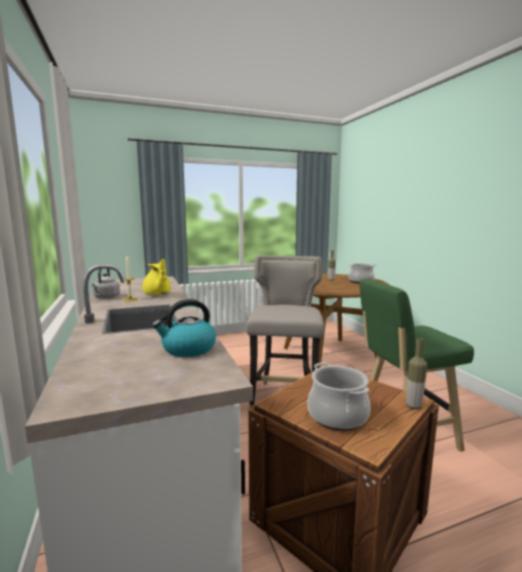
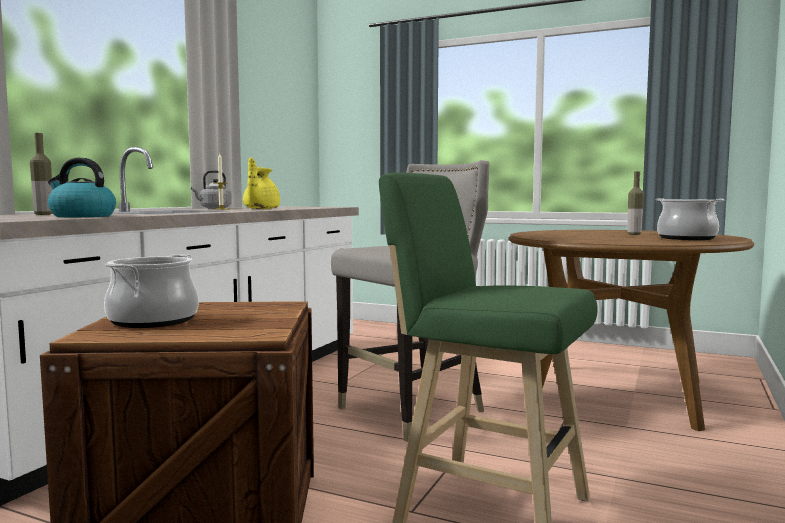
camera: 45 degrees right, 5 degrees down
bottle [406,338,427,409] -> bottle moved to [30,133,53,215]

